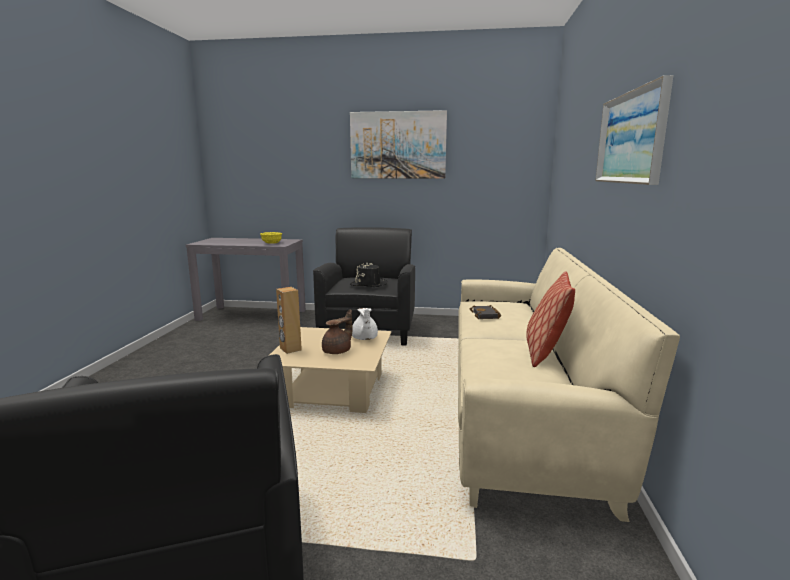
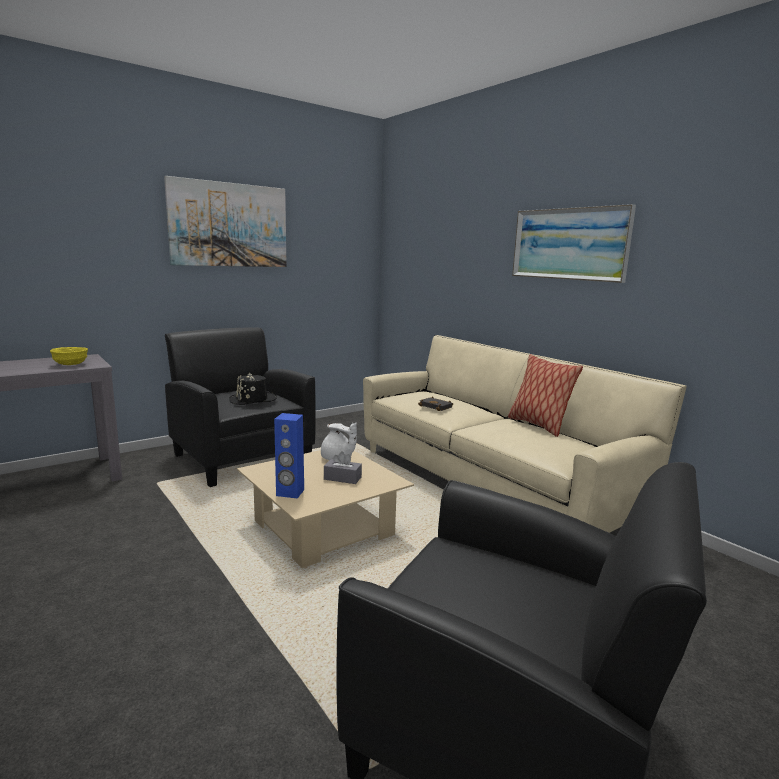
camera: 45 degrees left, 0 degrees up
brown speaker [276,287,302,354] -> blue speaker [274,413,304,499]
brown teapot [322,310,353,354] -> grey tissue box [324,451,362,484]

